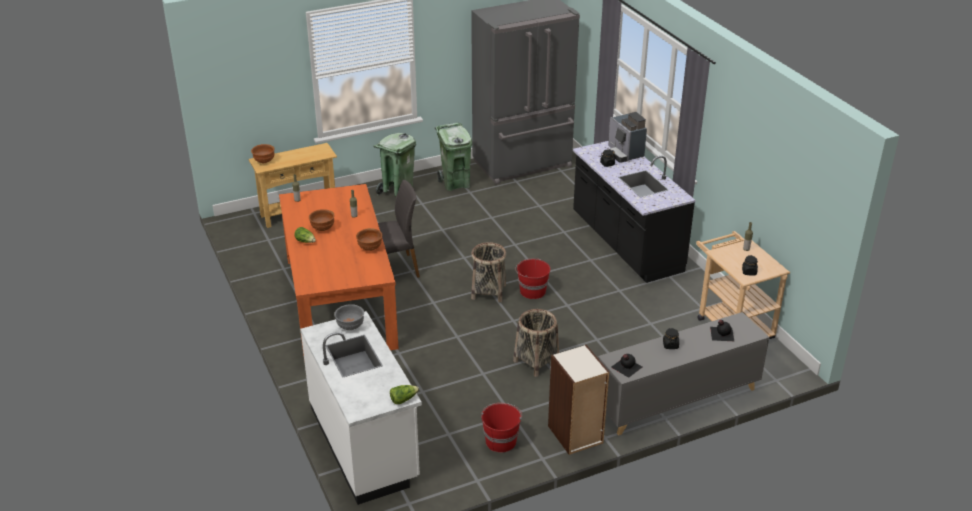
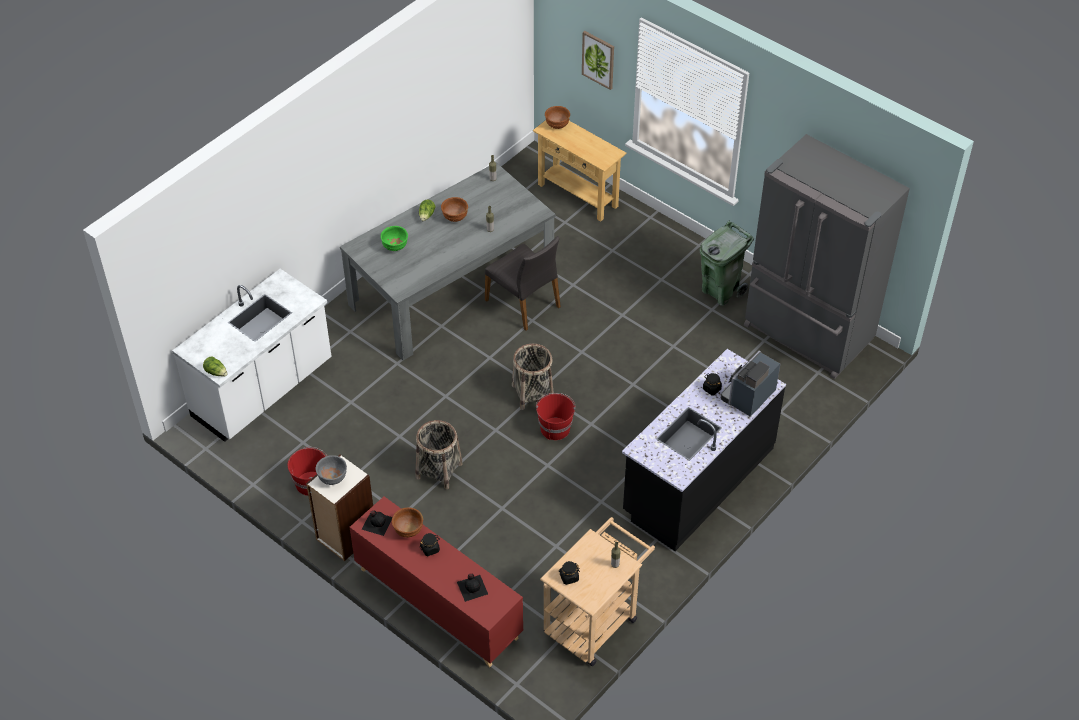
camera: 65 degrees right, 15 degrees up
orange dining table [279,184,399,356] -> grey dining table [340,163,556,360]
grey bowl [334,304,364,330] -> grey bowl moved to [316,455,347,485]
brown bowl [356,228,382,251] -> brown bowl moved to [392,507,423,538]
green trash can [373,133,416,197] -> none
grey cabinet [598,312,769,436] -> red cabinet [350,496,523,667]
none -> green bowl [381,226,408,251]
none -> picture [582,31,614,90]

